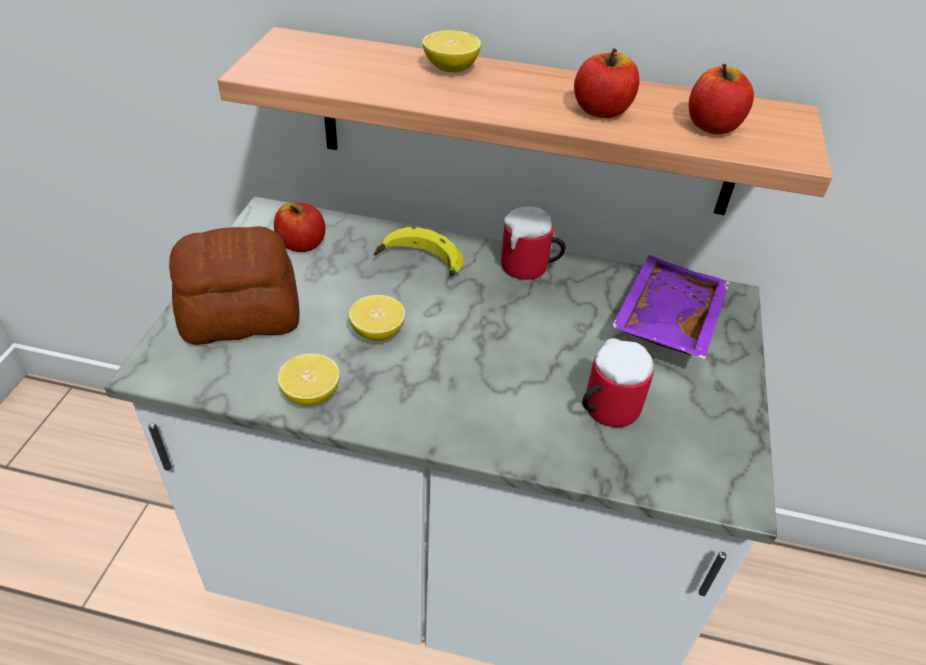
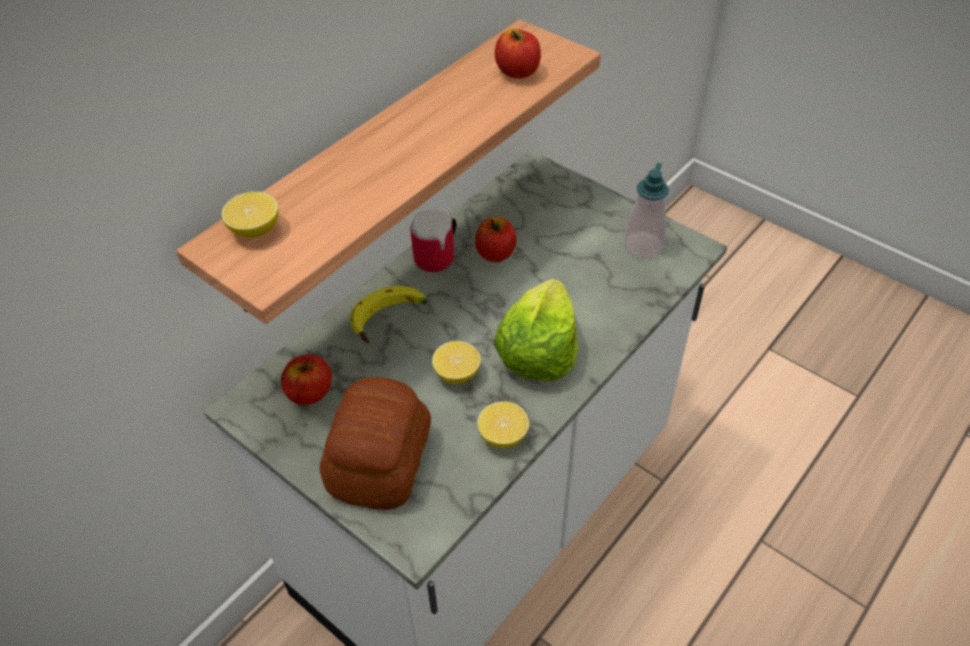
camera: 60 degrees left, 5 degrees up
lemon [422,30,481,73] -> lemon moved to [222,192,279,237]
apple [574,48,640,118] -> apple moved to [475,217,517,262]
mug [582,338,654,427] -> none
purple tray [611,255,730,359] -> none
none -> lettuce [494,279,578,381]
none -> soap dispenser [624,163,669,259]

